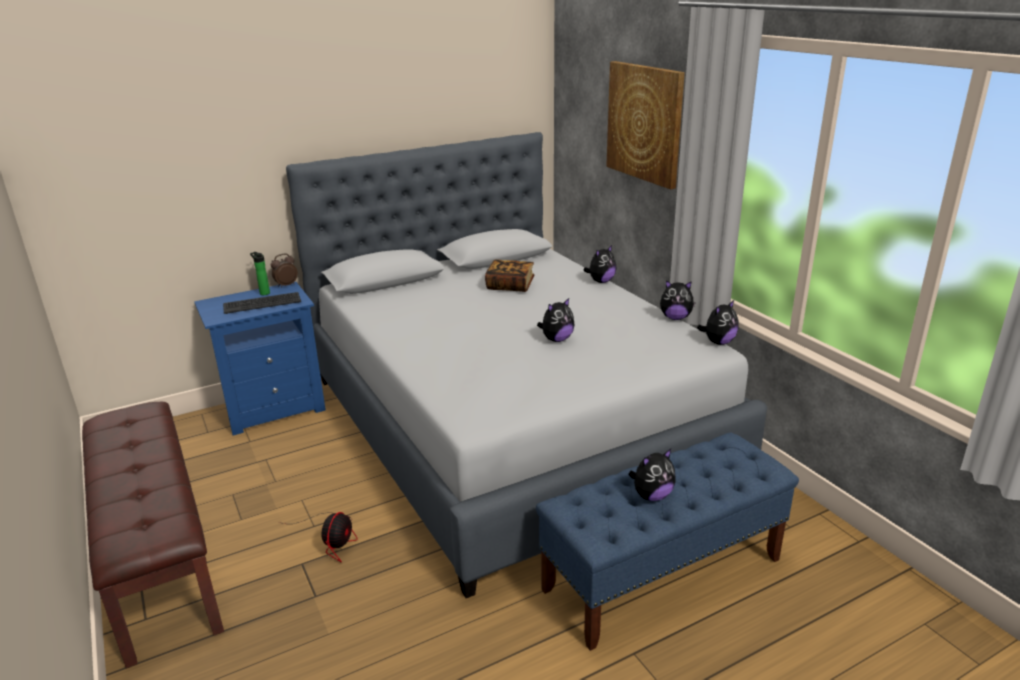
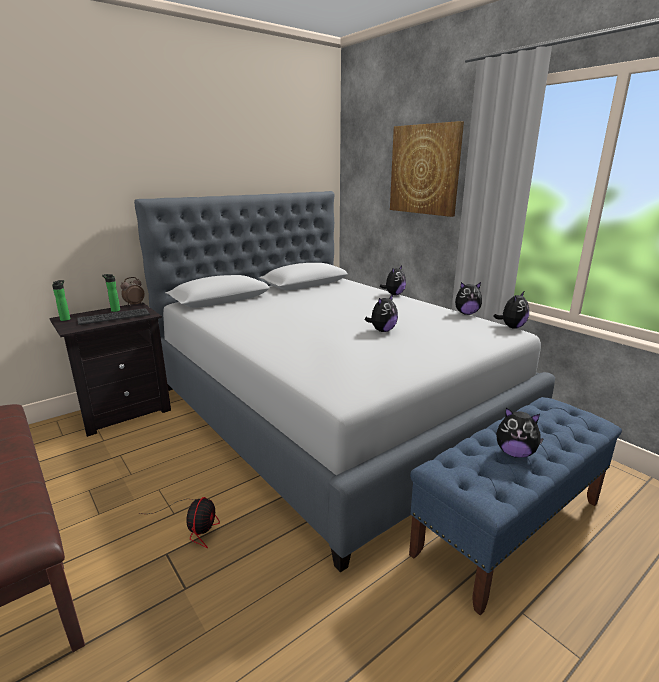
camera: 10 degrees left, 5 degrees down
blue nightstand [194,282,326,436] -> black nightstand [49,302,171,437]
book [485,259,534,292] -> none
plush toy [628,449,676,501] -> plush toy turned 60 degrees clockwise [496,407,544,458]
none -> bottle [52,280,70,321]

